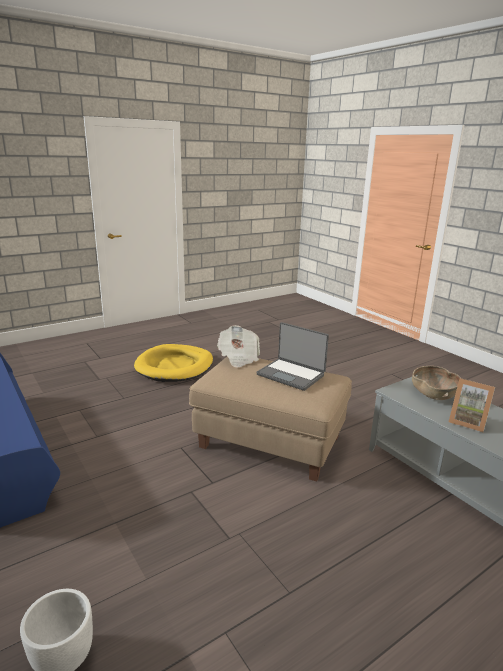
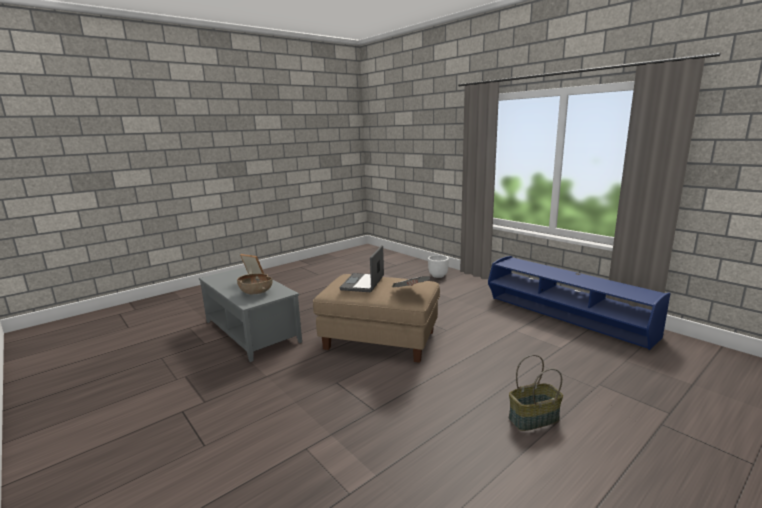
camera: 175 degrees right, 5 degrees down
yellow dog bed [134,344,213,382] -> basket [509,355,563,431]
laptop [256,322,329,391] -> laptop turned 105 degrees counterclockwise [339,245,384,292]

